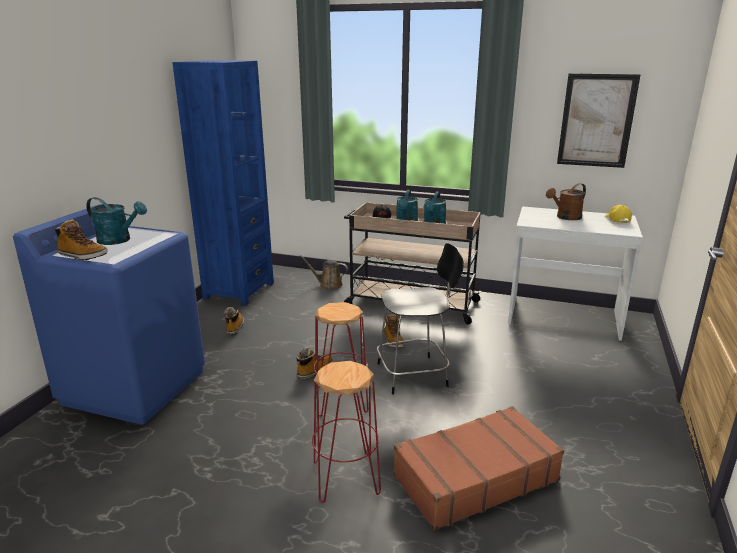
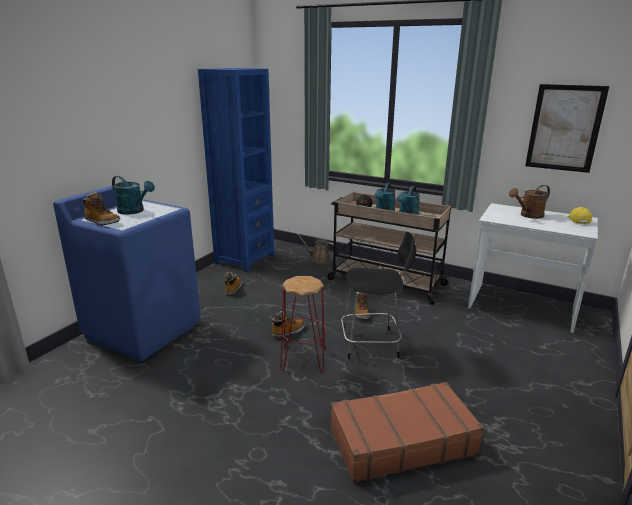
camera: 10 degrees right, 0 degrees up
red stool [312,361,381,503] -> none

